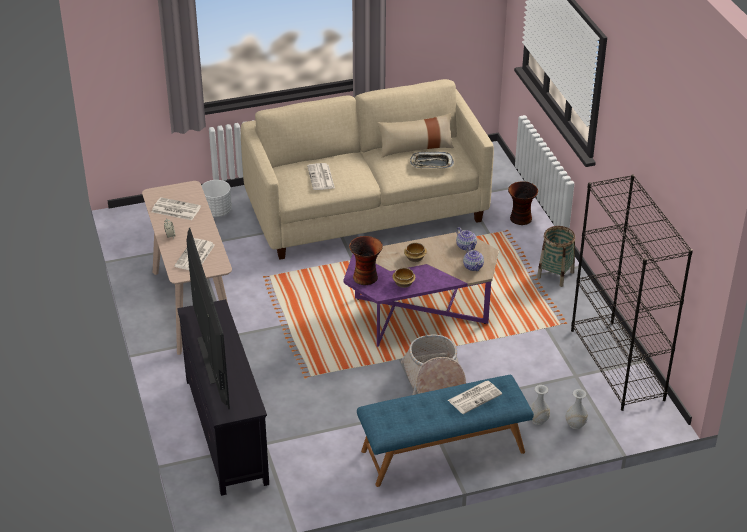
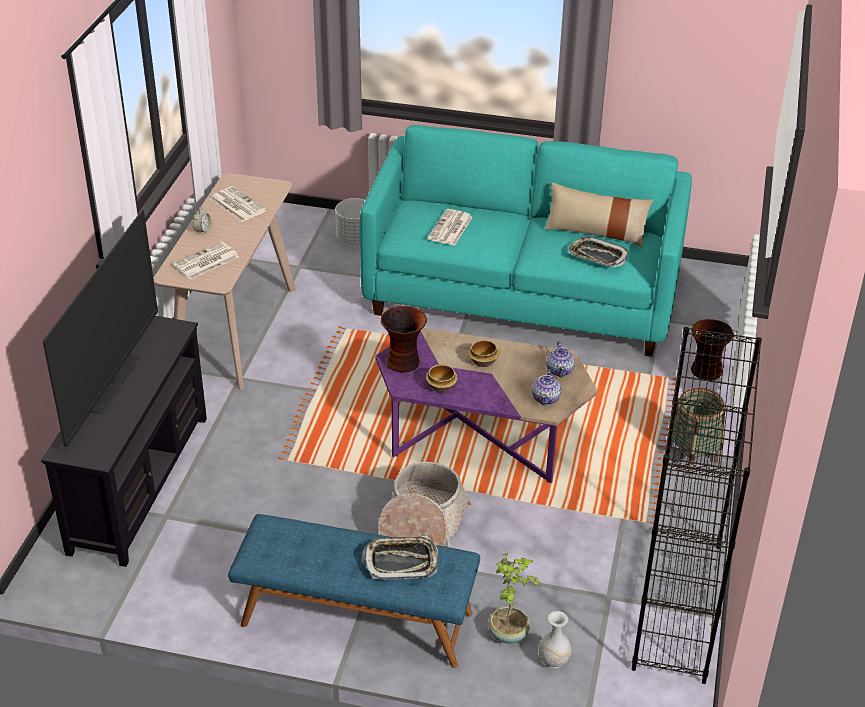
camera: 30 degrees right, 0 degrees up
beige sofa [241,79,494,260] -> turquoise sofa [360,125,692,357]
newspaper [448,380,502,414] -> tray [363,536,439,580]
white vase [530,385,550,425] -> potted plant [488,553,541,643]

